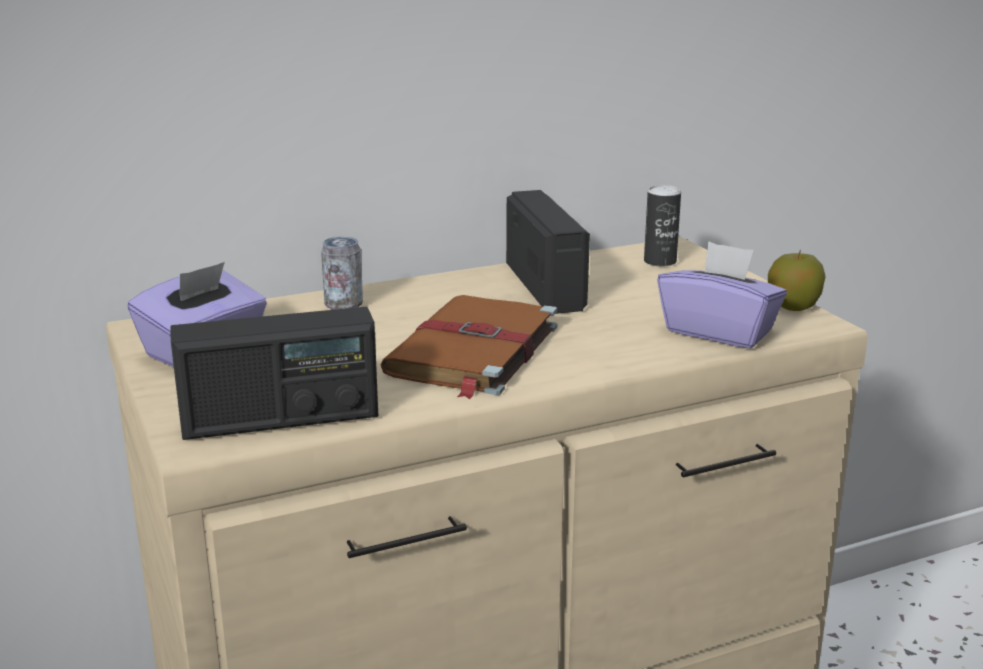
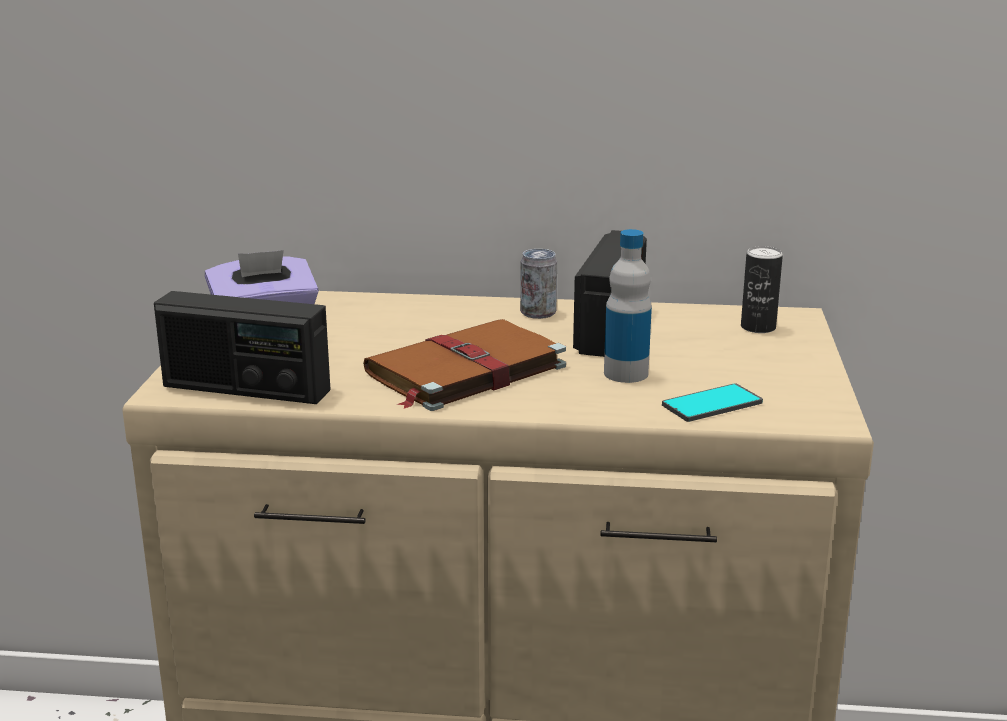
camera: 30 degrees right, 0 degrees up
can [321,236,363,310] -> can moved to [520,249,557,319]
purple tissue box [657,241,787,349] -> phone [662,383,763,422]
apple [768,250,826,311] -> none
none -> bottle [604,229,652,383]

